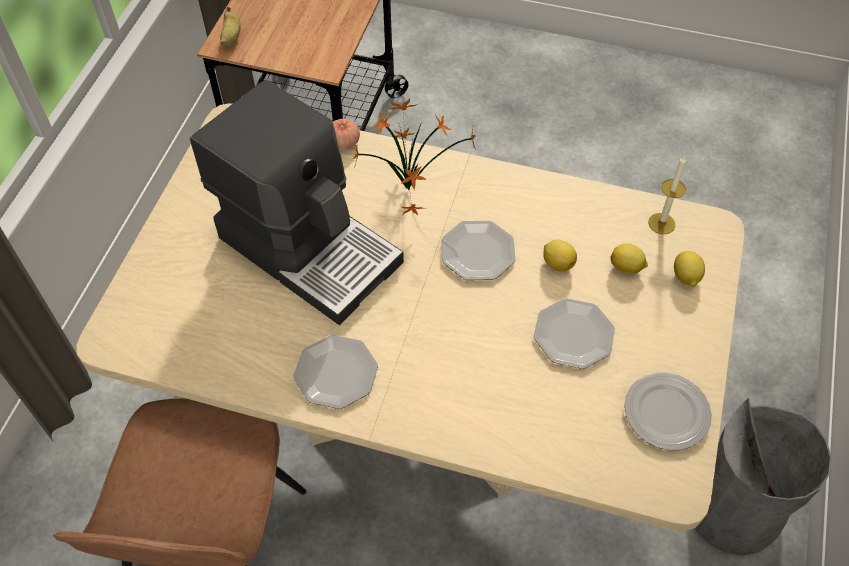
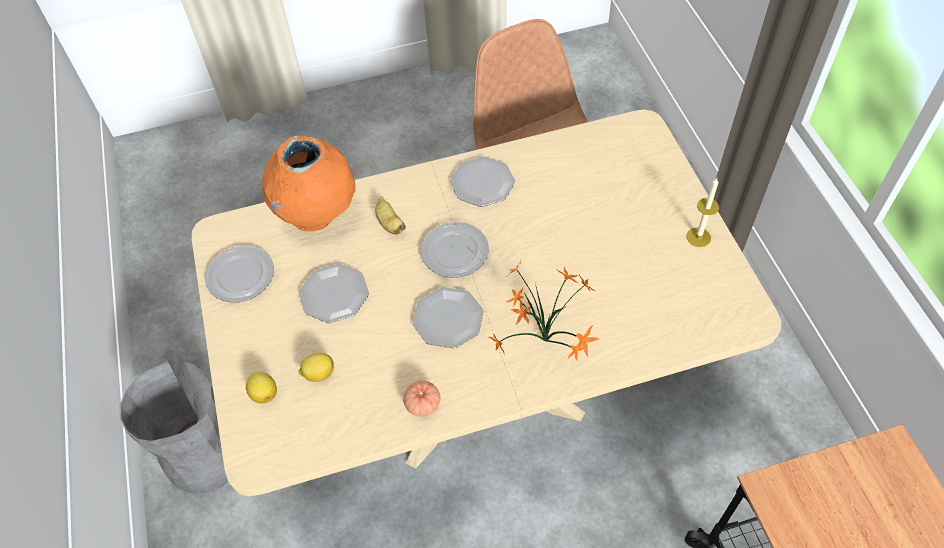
camera: 150 degrees right, 0 degrees up
coffee machine [190,80,404,325] -> none
banana [220,7,241,46] -> banana moved to [375,196,406,234]
tomato [333,119,360,150] -> tomato moved to [403,381,440,417]
lemon [543,240,577,272] -> none
candle [648,156,686,234] -> candle moved to [687,178,719,247]
none -> orange vase [262,136,356,231]
none -> plate [421,222,489,278]

